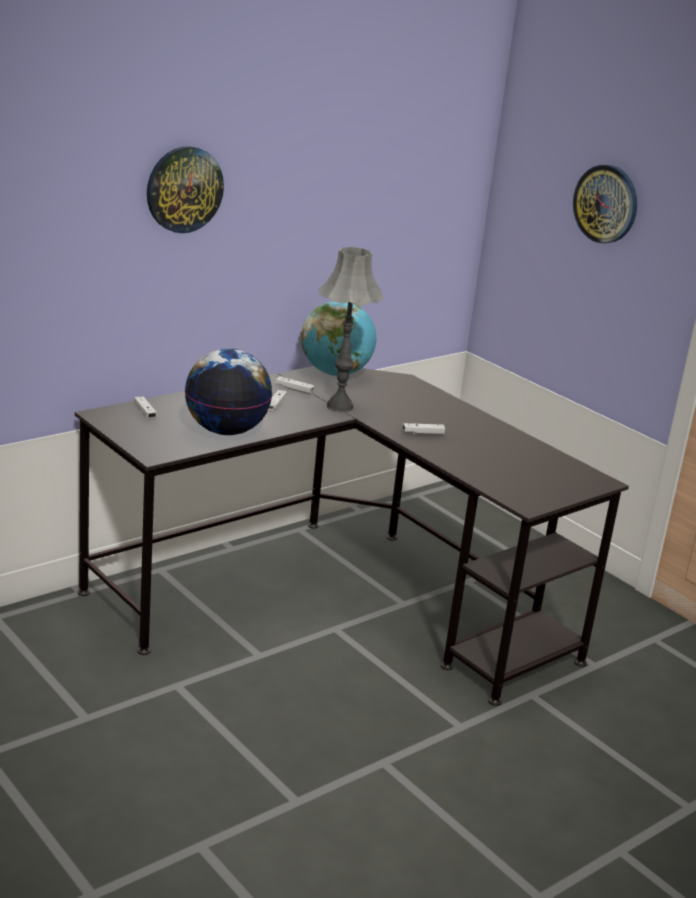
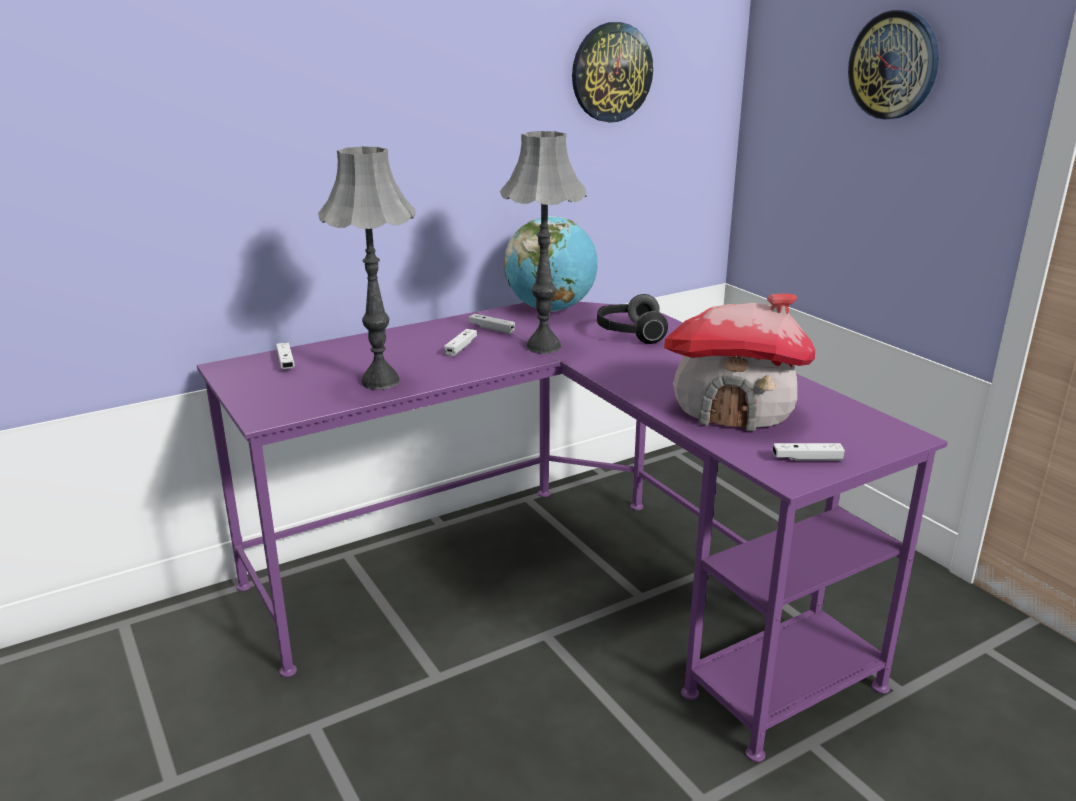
camera: 10 degrees right, 0 degrees up
black desk [75,366,629,706] -> purple desk [197,302,948,762]
wall clock [147,146,224,233] -> wall clock moved to [572,22,653,123]
globe [185,348,272,435] -> grey table lamp [318,146,415,390]
white game controller [403,423,445,435] -> white game controller moved to [773,443,845,461]
none -> headphones [597,294,668,344]
none -> toy house [664,294,815,432]

